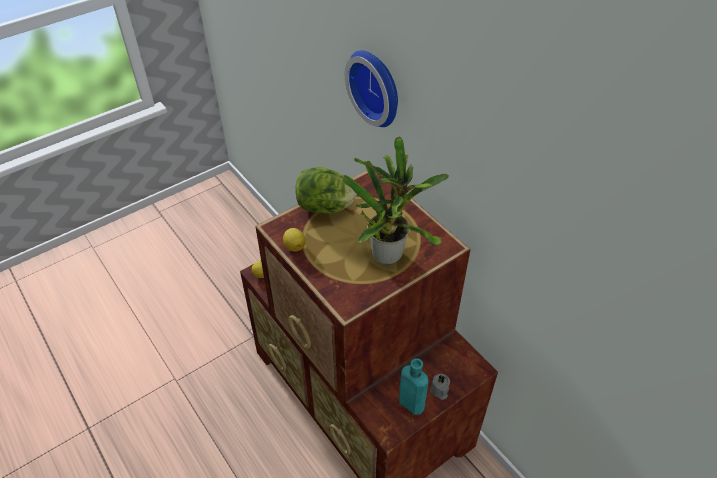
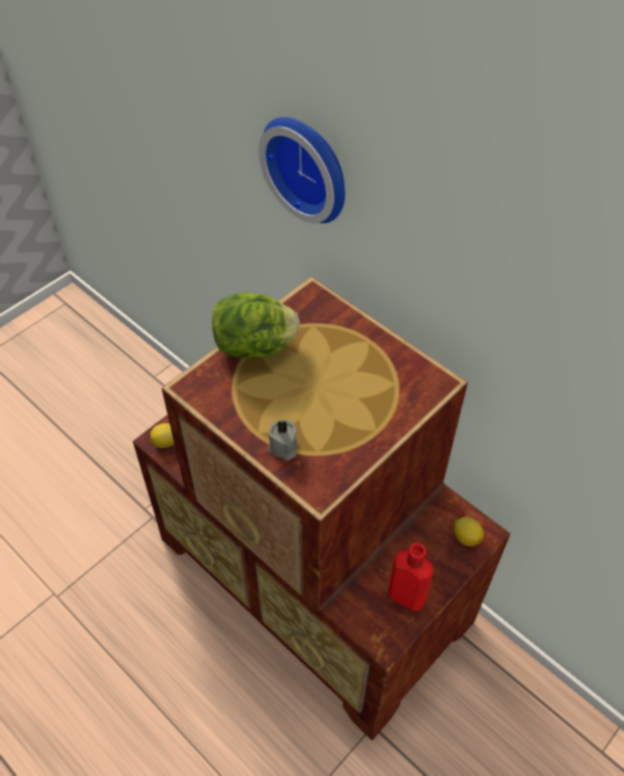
camera: 10 degrees left, 5 degrees up
lemon [283,228,306,252] -> lemon moved to [454,517,484,546]
potted plant [342,137,449,264] -> none
turquoise bottle [399,358,429,415] -> red bottle [388,543,434,611]
grey candle [430,374,450,400] -> grey candle moved to [268,420,298,460]

